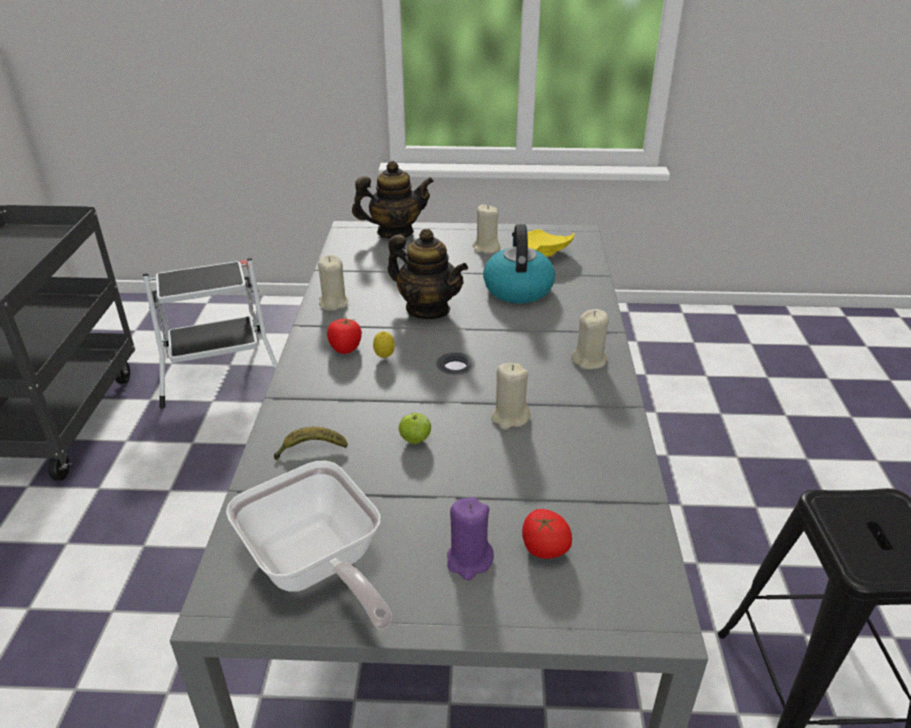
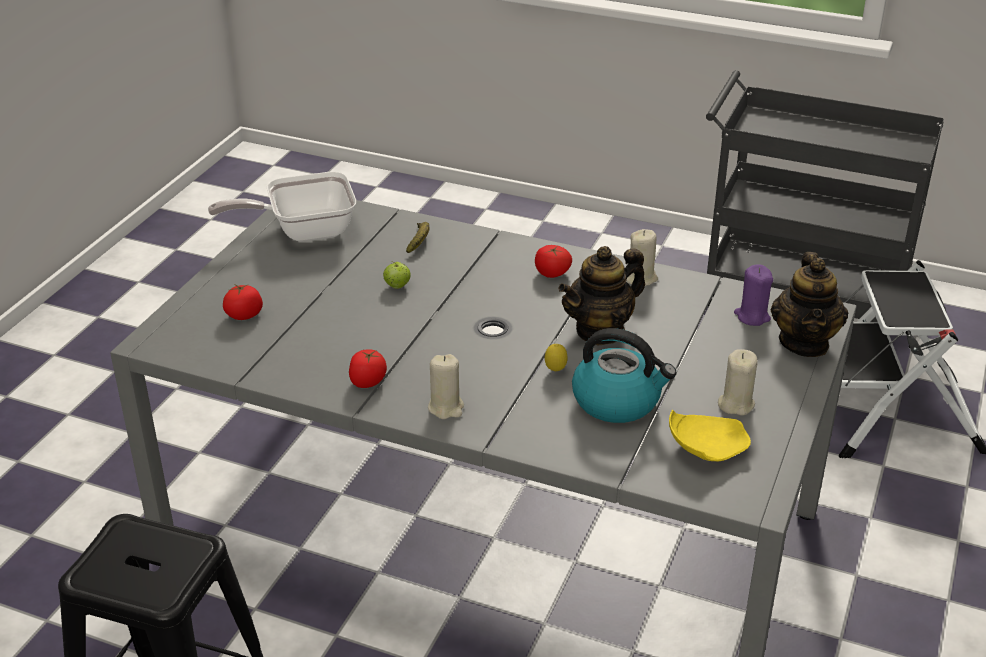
camera: 110 degrees right, 0 degrees up
lemon [373,331,395,358] -> lemon moved to [545,344,568,372]
purple candle [447,497,494,580] -> purple candle moved to [734,264,773,326]
beige candle [491,363,531,430] -> none
none -> tomato [349,350,387,388]

